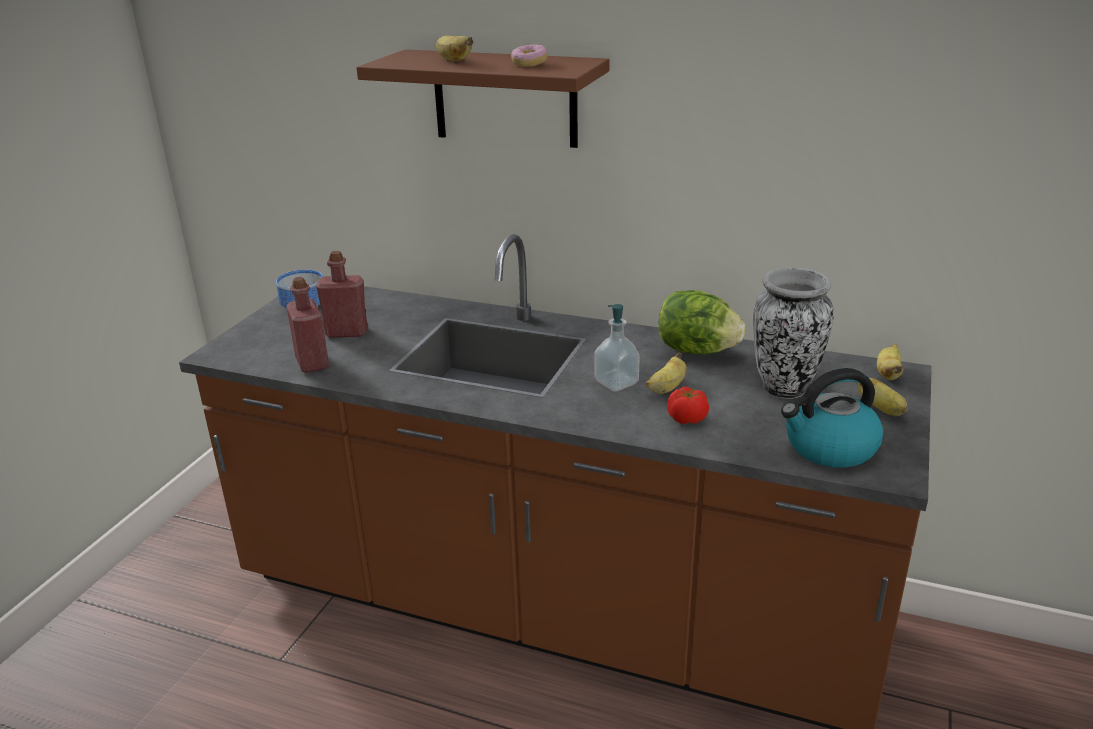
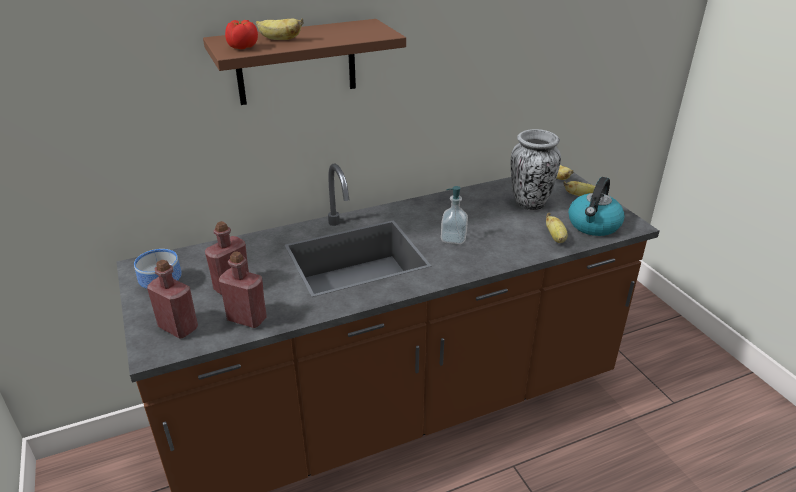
camera: 45 degrees left, 5 degrees up
donut [511,44,548,67] -> none
banana [646,352,687,394] -> banana moved to [546,213,568,243]
lettuce [659,290,745,355] -> none
tomato [667,387,709,424] -> tomato moved to [225,20,258,49]
none -> red bottle [147,260,198,338]

